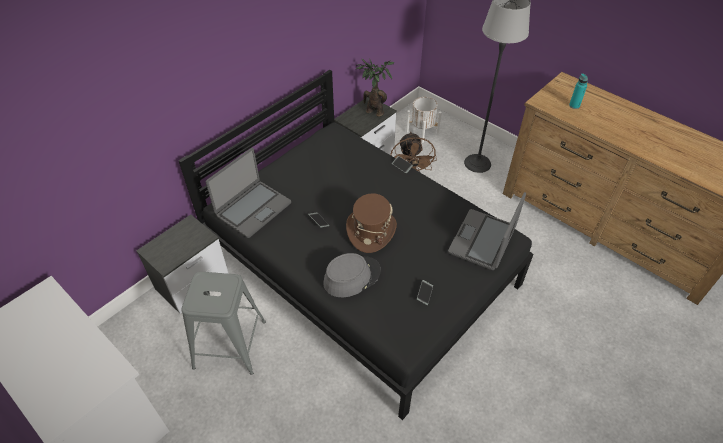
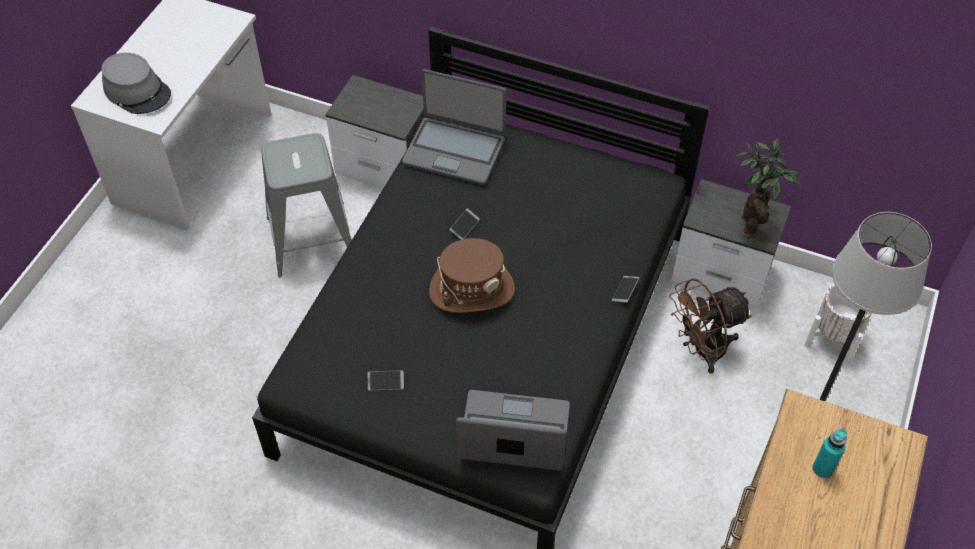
camera: 70 degrees right, 5 degrees up
grey hat [323,253,381,297] -> grey hat moved to [102,53,171,114]

